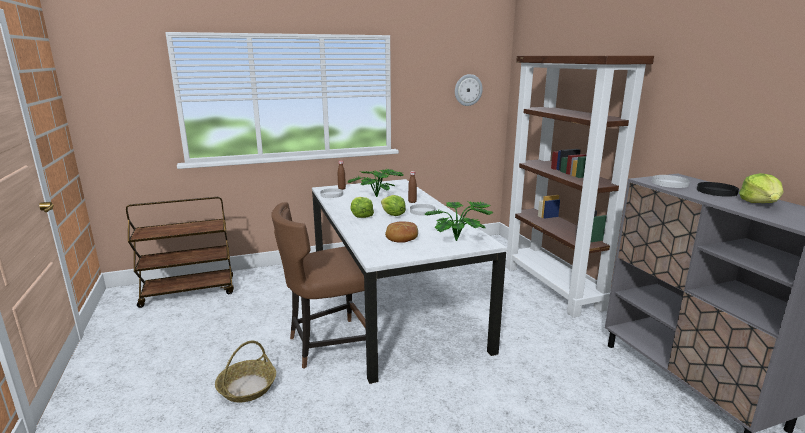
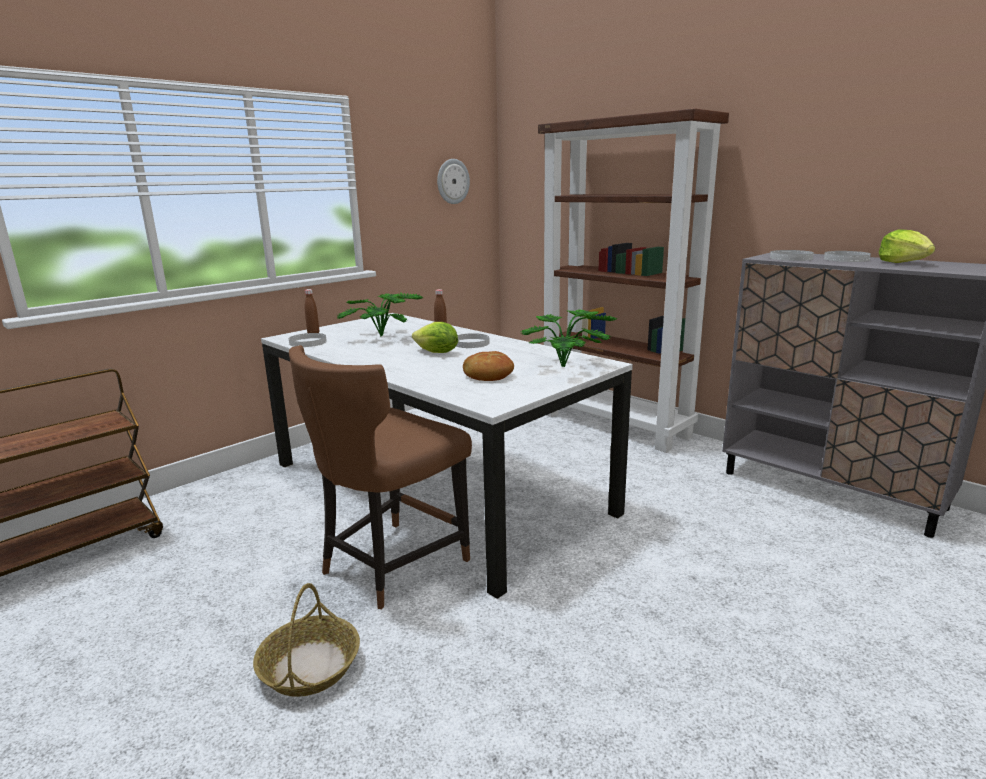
camera: 25 degrees left, 0 degrees up
lettuce [350,197,374,218] -> none
black plate [697,182,739,197] -> white plate [824,251,871,262]

